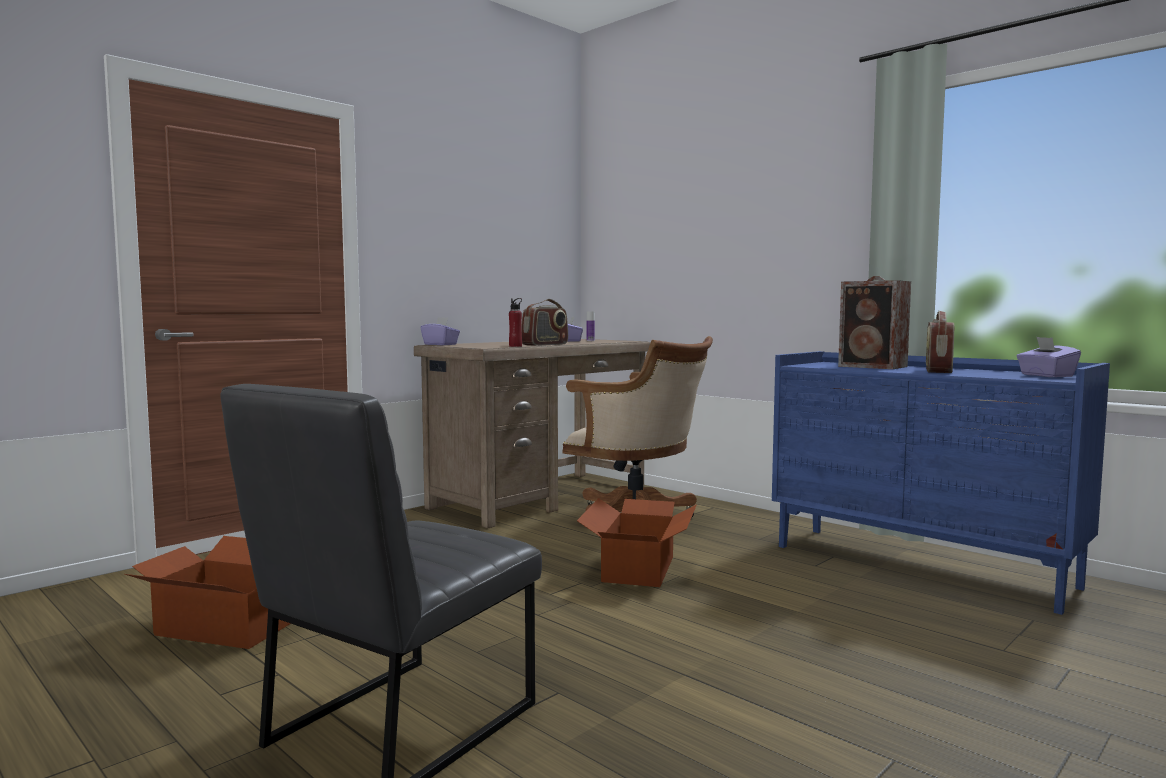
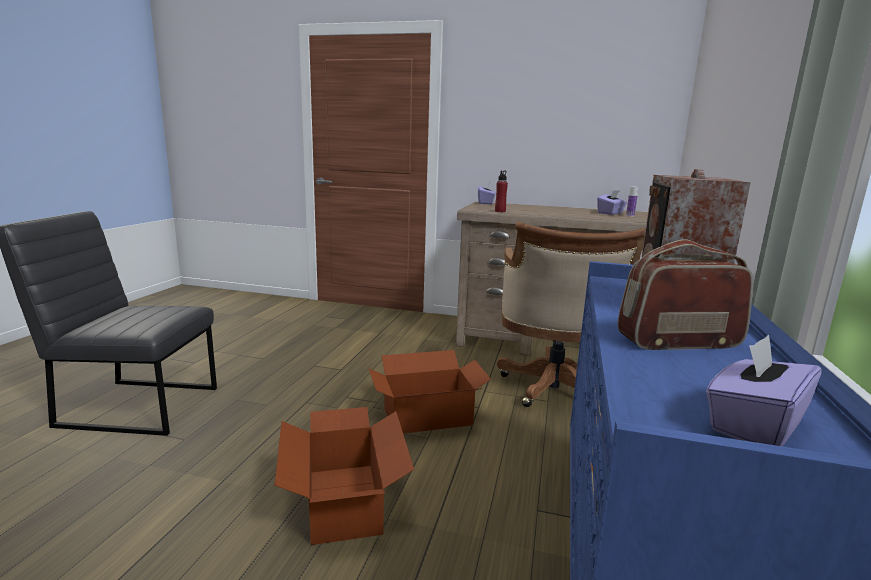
camera: 60 degrees right, 10 degrees up
cardboard box [125,536,291,649] -> cardboard box moved to [275,407,414,545]
radio [521,299,568,346] -> none

